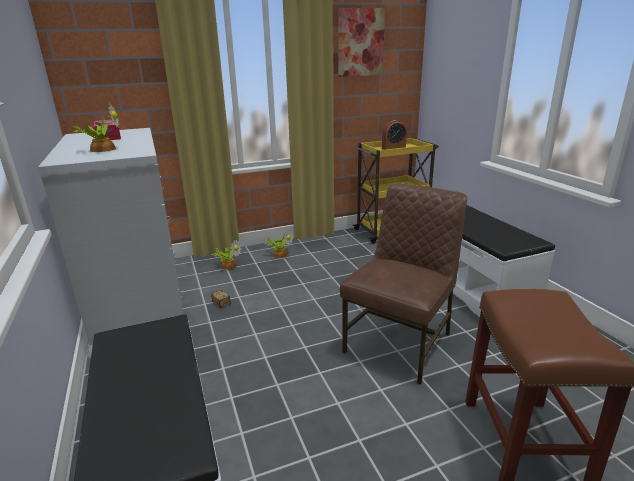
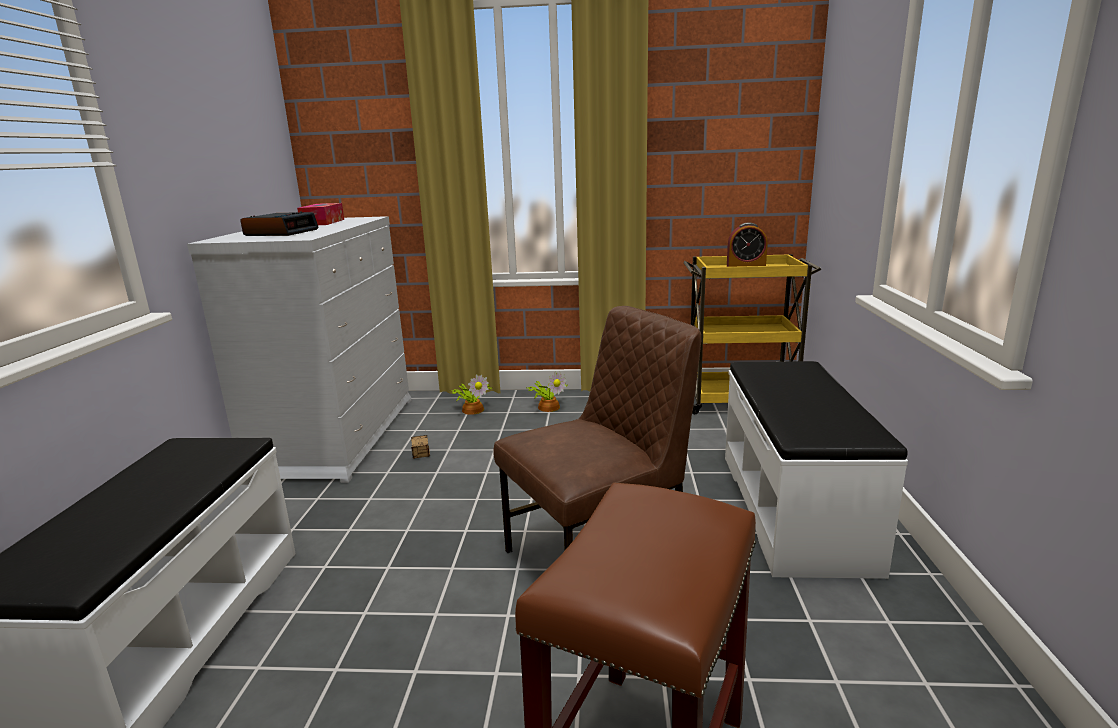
camera: 25 degrees right, 5 degrees down
potted plant [72,103,119,152] -> alarm clock [240,212,319,236]
picture [338,8,385,77] -> none

